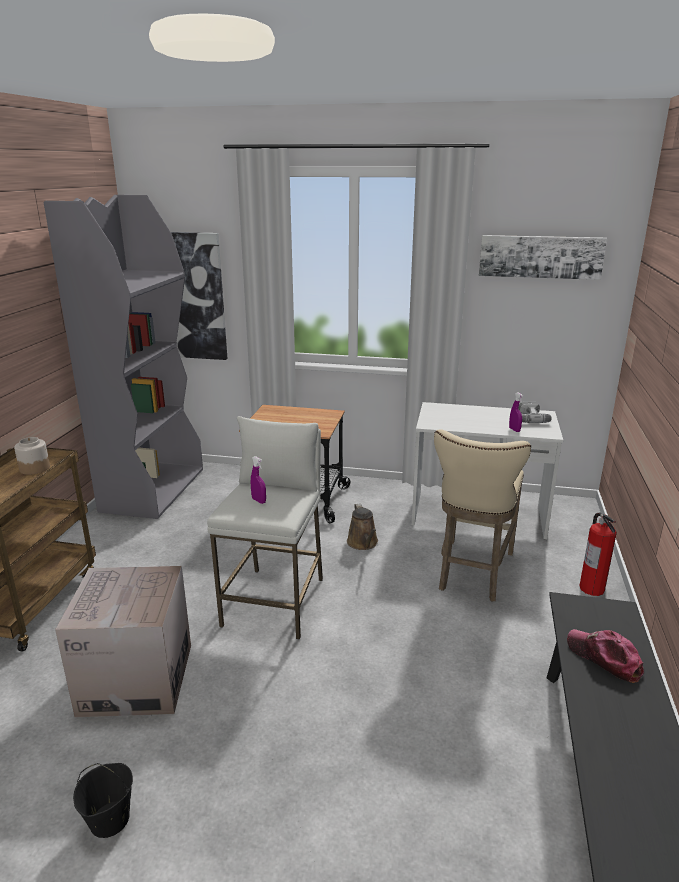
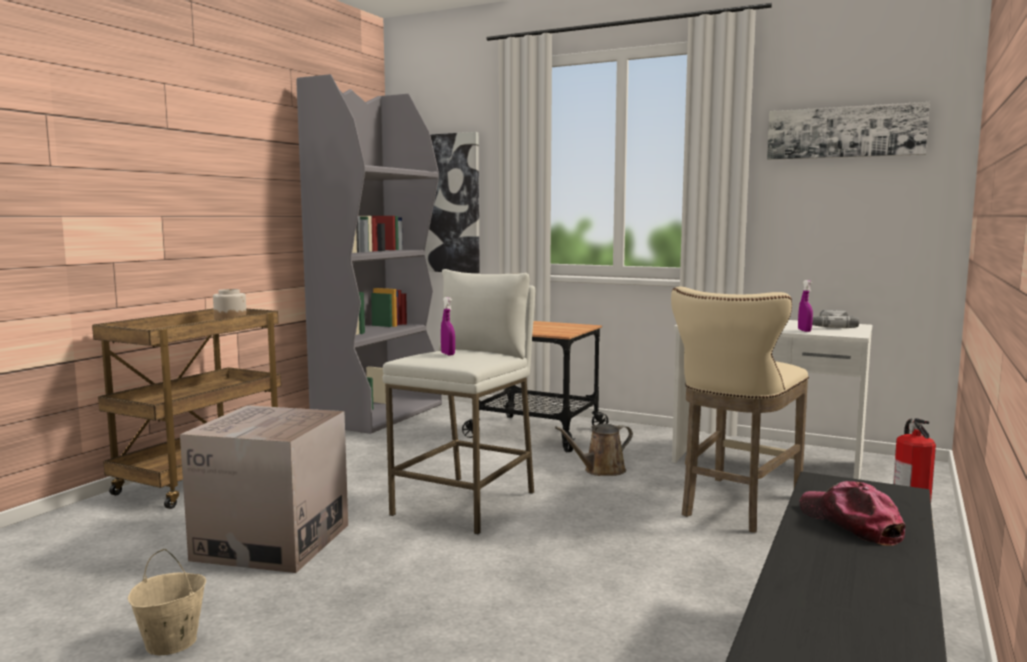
camera: 15 degrees right, 15 degrees down
black bucket [73,763,133,838] -> beige bucket [128,549,206,655]
brown watering can [347,503,378,550] -> brown watering can turned 60 degrees clockwise [555,424,633,476]

